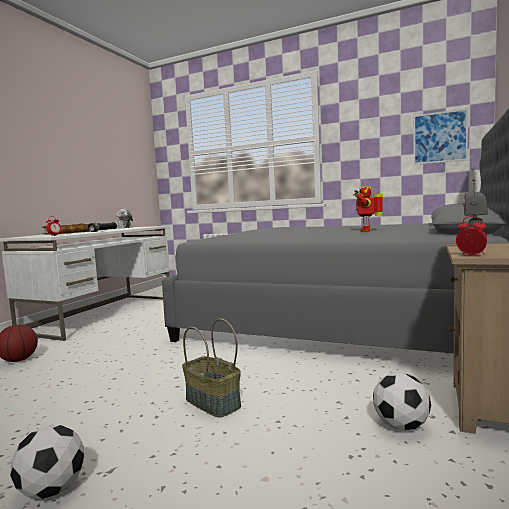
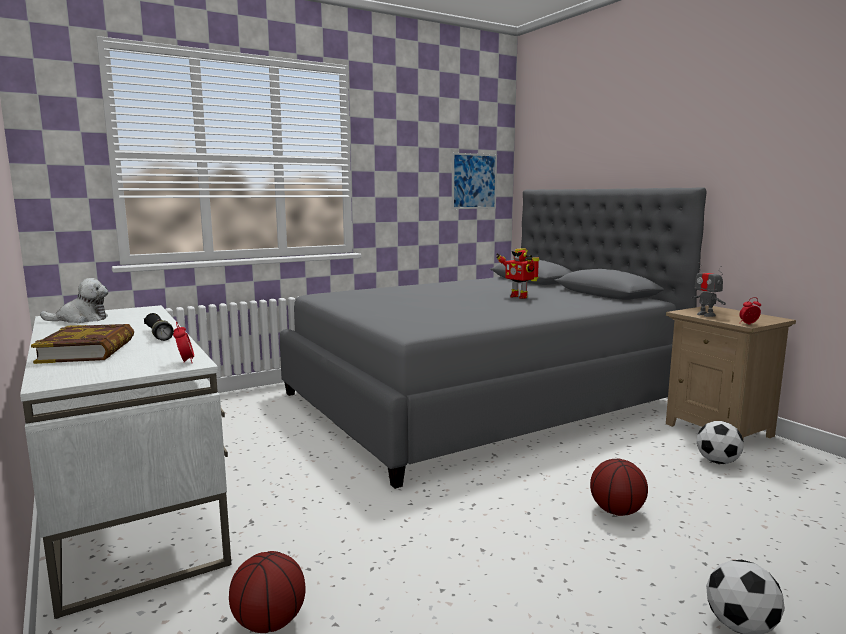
camera: 55 degrees left, 5 degrees up
basket [182,319,241,417] -> basketball [590,459,648,516]

